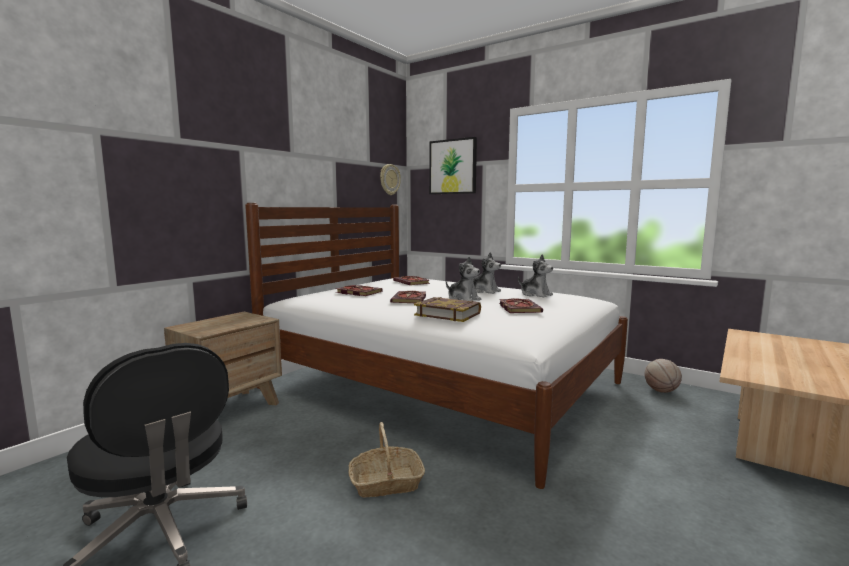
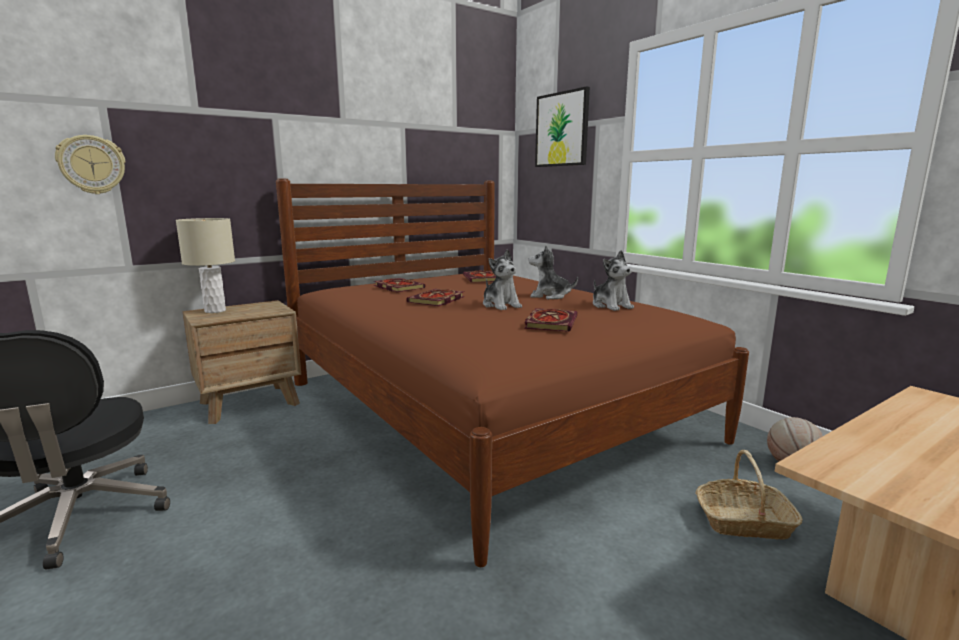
camera: 20 degrees right, 5 degrees up
white bed [245,203,628,489] -> brown bed [276,179,749,567]
basket [348,422,425,497] -> basket moved to [695,450,803,540]
wall clock [380,164,401,195] -> wall clock moved to [55,135,126,194]
book [414,297,481,322] -> none
plush toy [474,252,501,294] -> plush toy turned 135 degrees clockwise [528,245,578,299]
none -> beige table lamp [176,218,235,313]

